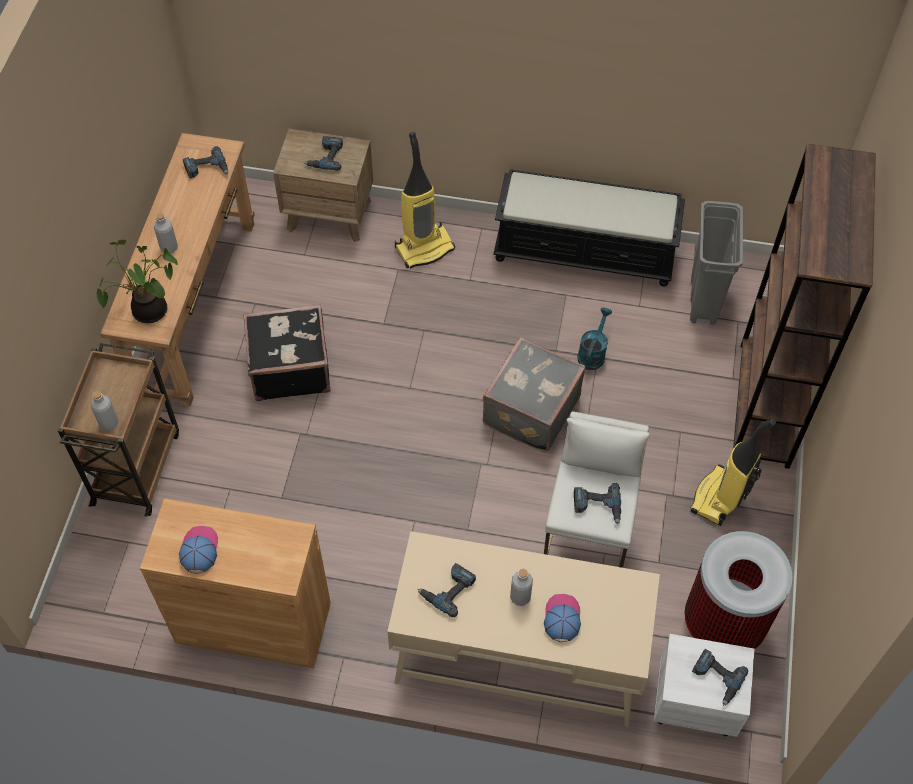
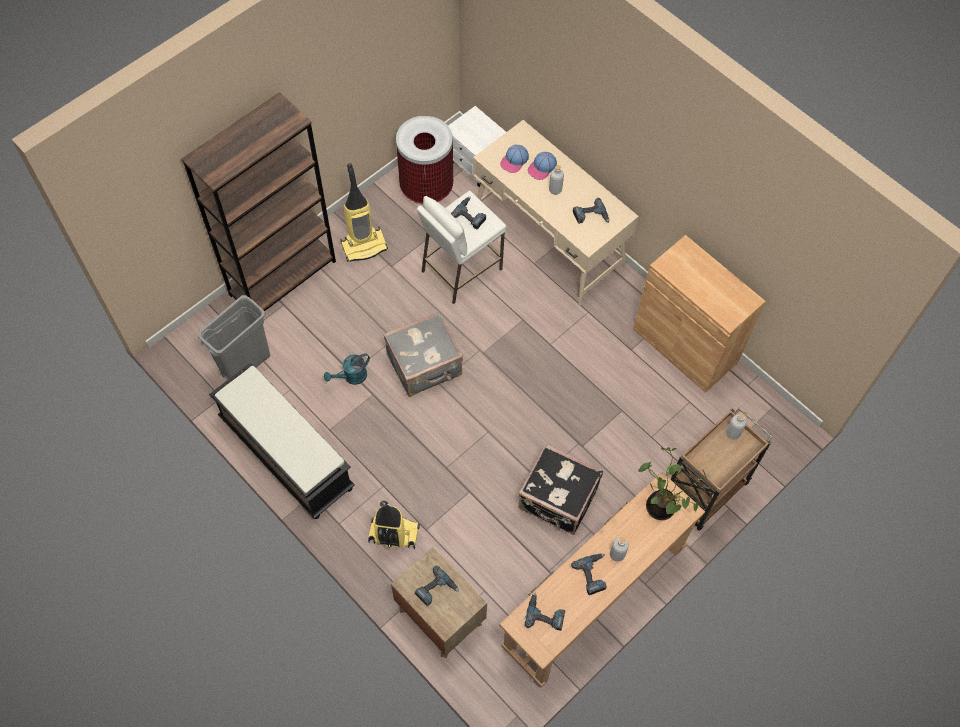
camera: 145 degrees left, 5 degrees up
cap [179,526,218,574] -> cap moved to [500,145,529,173]
power drill [692,649,748,706] -> power drill moved to [571,553,607,595]

